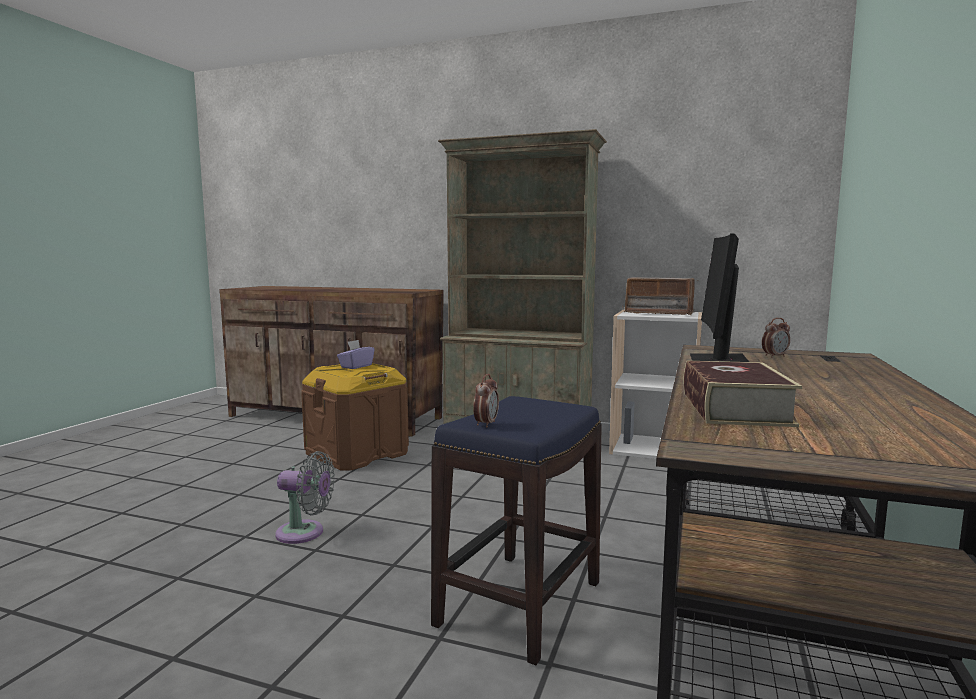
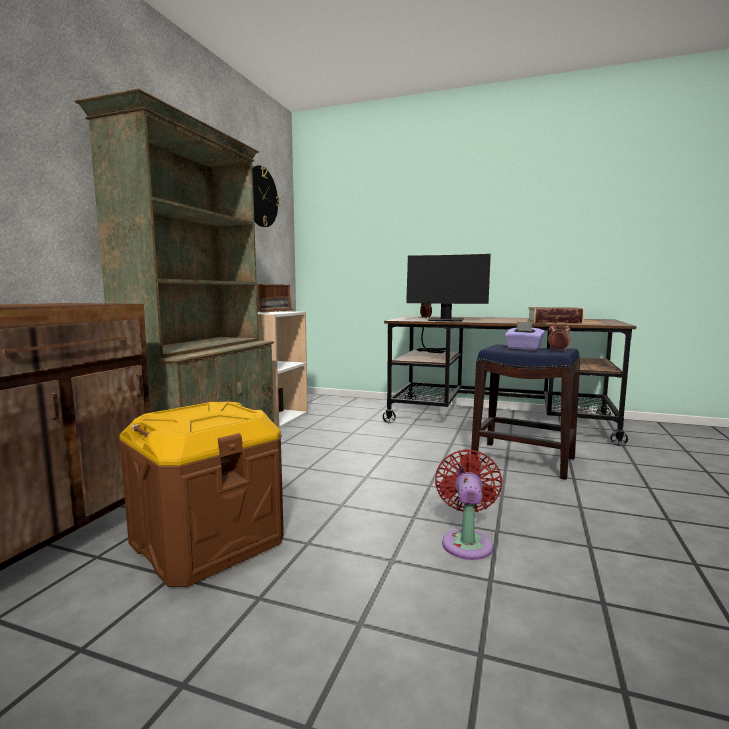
camera: 90 degrees left, 0 degrees up
grey fan [275,451,335,544] -> red fan [435,449,503,560]
purple tissue box [337,340,375,369] -> purple tissue box moved to [505,322,545,350]
none -> wall clock [252,165,280,227]

